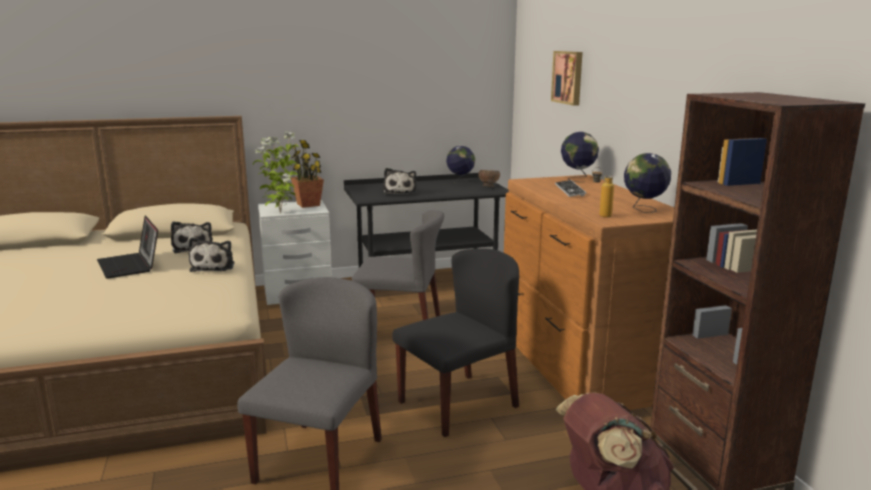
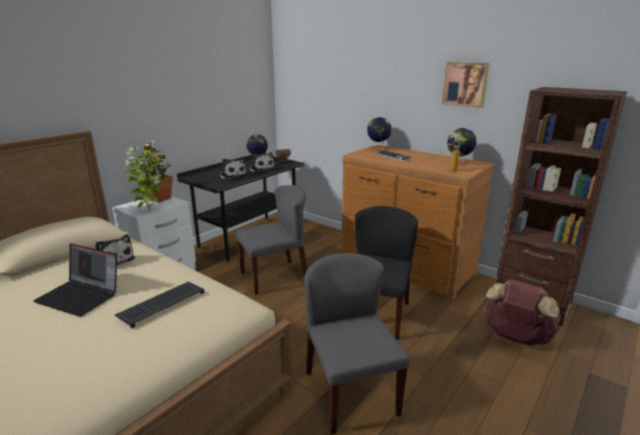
camera: 35 degrees left, 5 degrees up
plush toy [188,237,234,272] -> plush toy moved to [249,152,275,173]
picture [551,51,583,106] -> picture moved to [442,62,489,108]
none -> keyboard [115,282,205,328]

